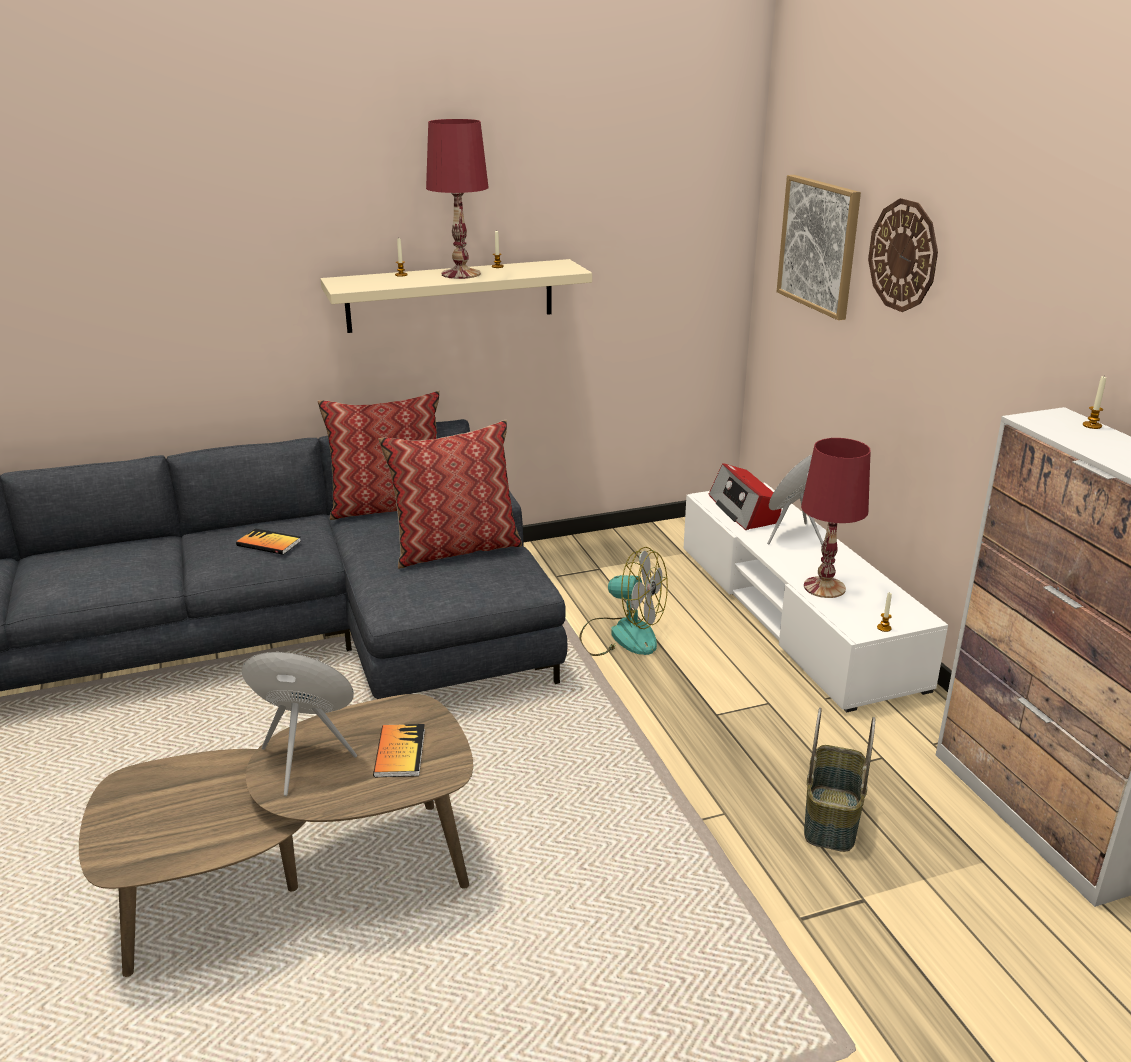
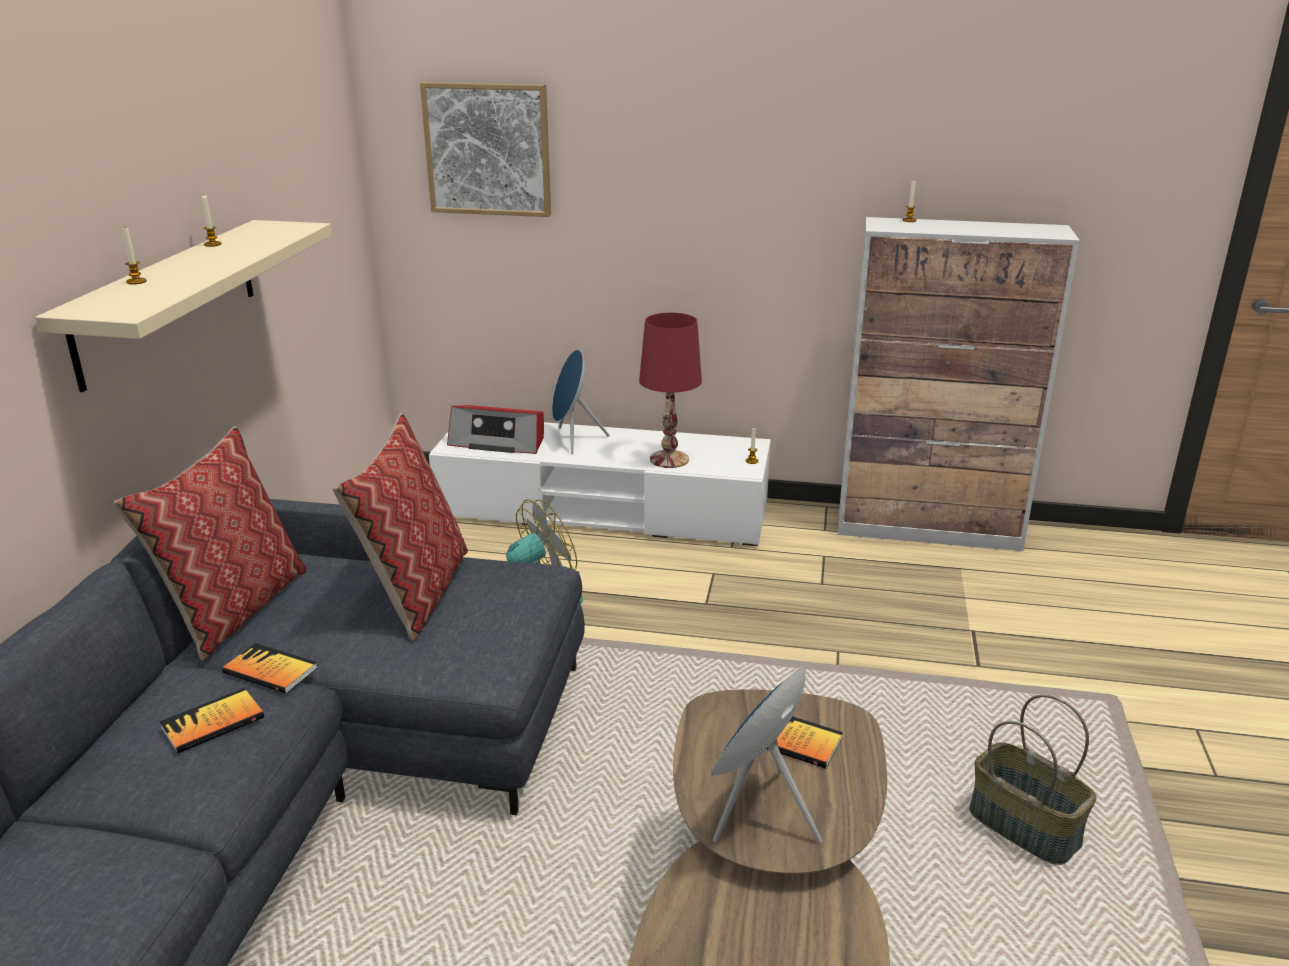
camera: 60 degrees left, 0 degrees up
red table lamp [426,119,489,279] -> none
basket [804,708,875,852] -> basket moved to [969,694,1096,865]
wall clock [868,198,938,312] -> none
none -> book [222,643,317,694]

